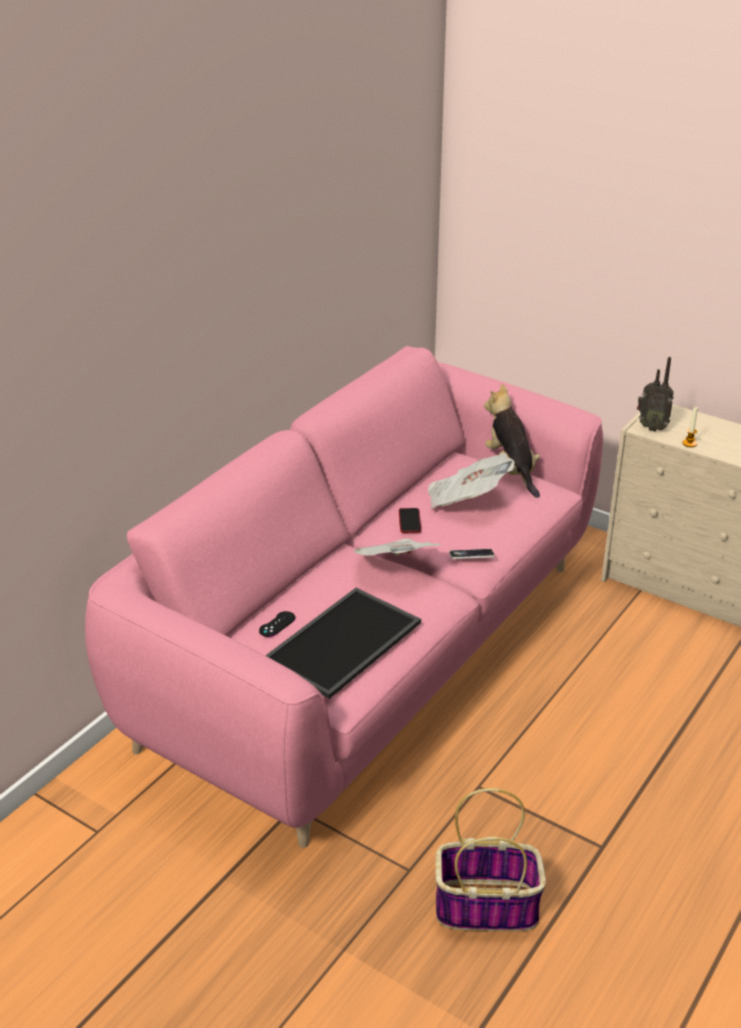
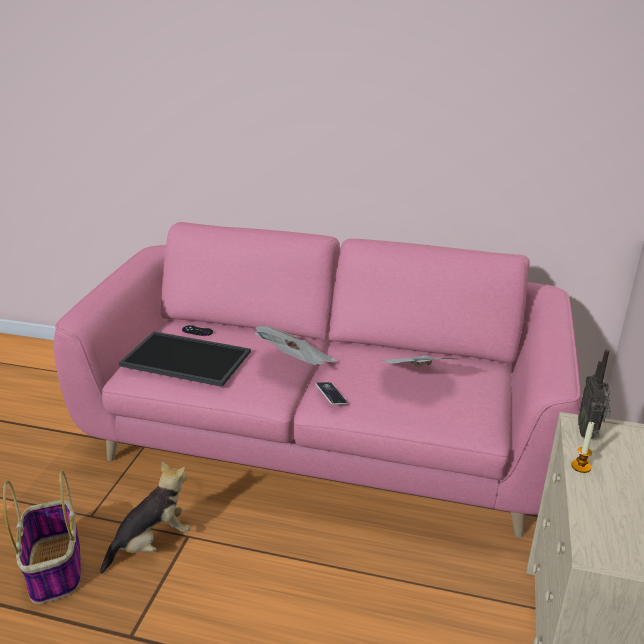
camera: 70 degrees right, 5 degrees down
phone [399,508,421,533] -> none
plush toy [484,384,540,498] -> plush toy moved to [100,462,191,573]

